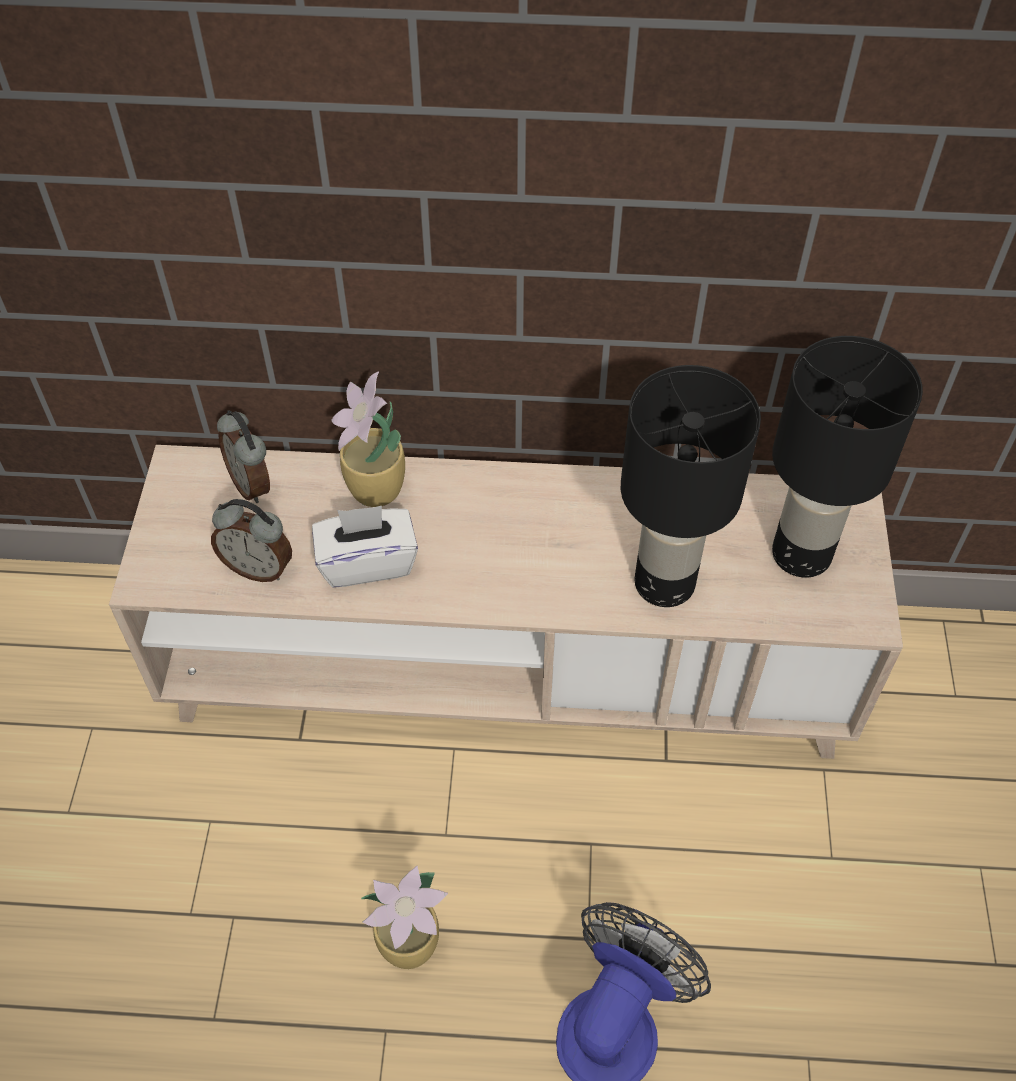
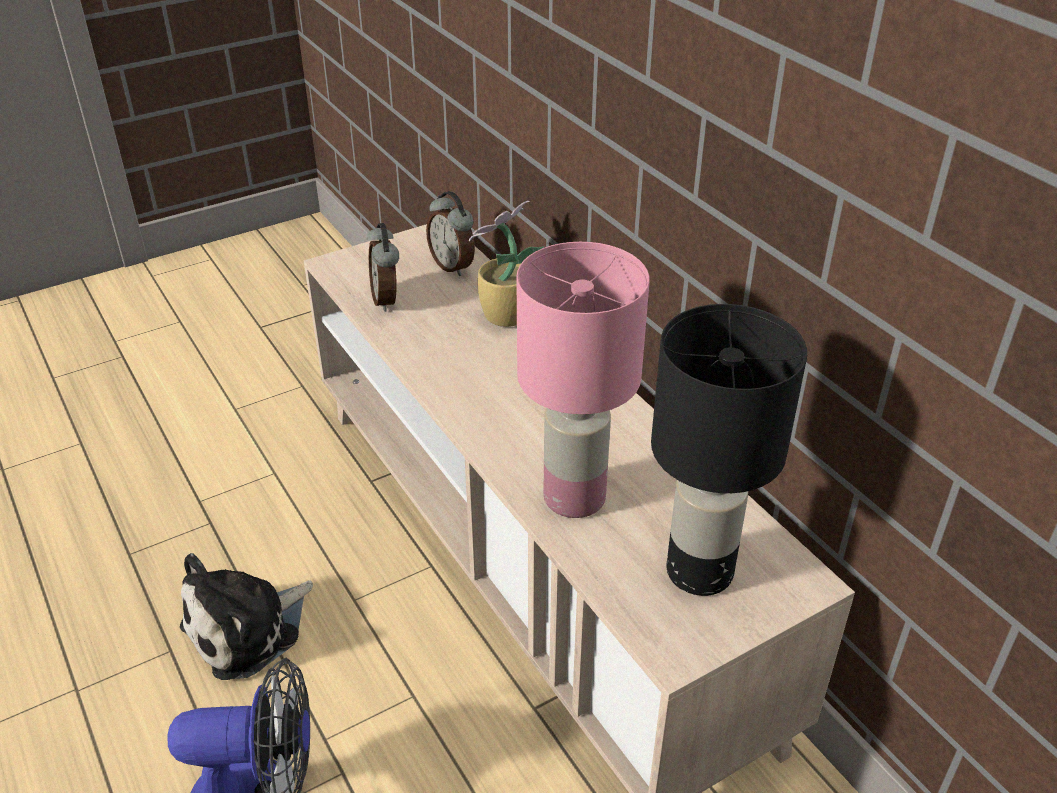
camera: 55 degrees right, 15 degrees down
alarm clock [217,410,270,503] -> alarm clock turned 60 degrees counterclockwise [426,191,475,276]
white tissue box [312,506,418,587] -> none
potted plant [361,866,448,969] -> plush toy [180,553,313,680]
black table lamp [621,365,761,607] -> pink table lamp [517,242,650,518]

